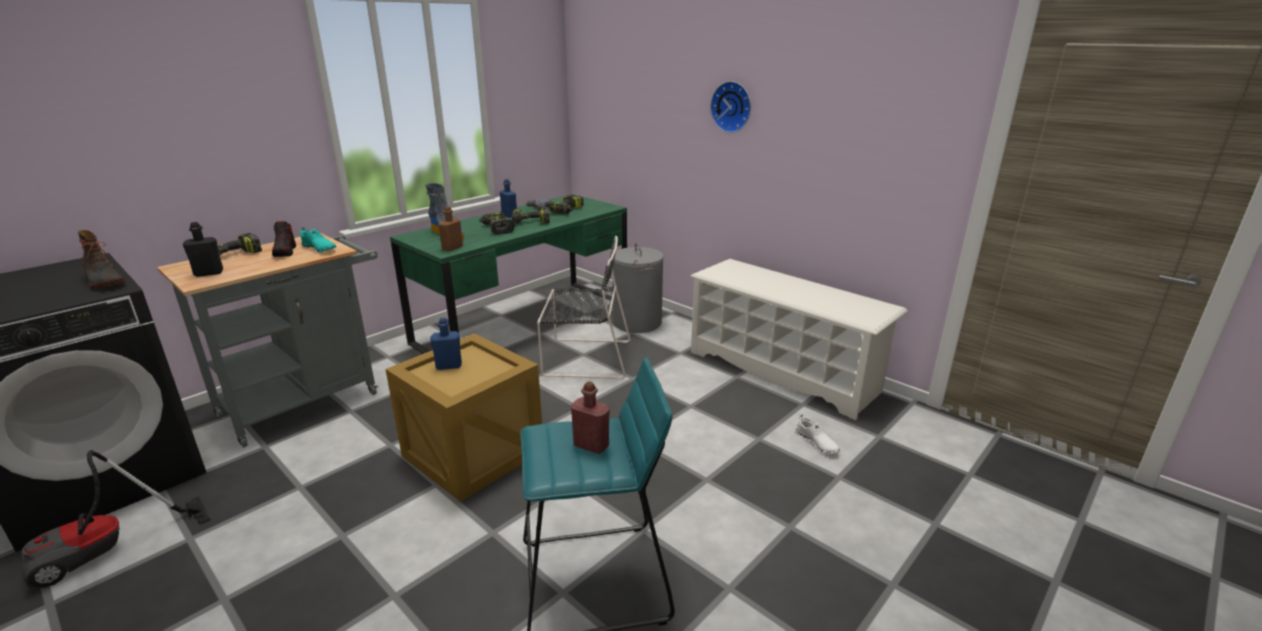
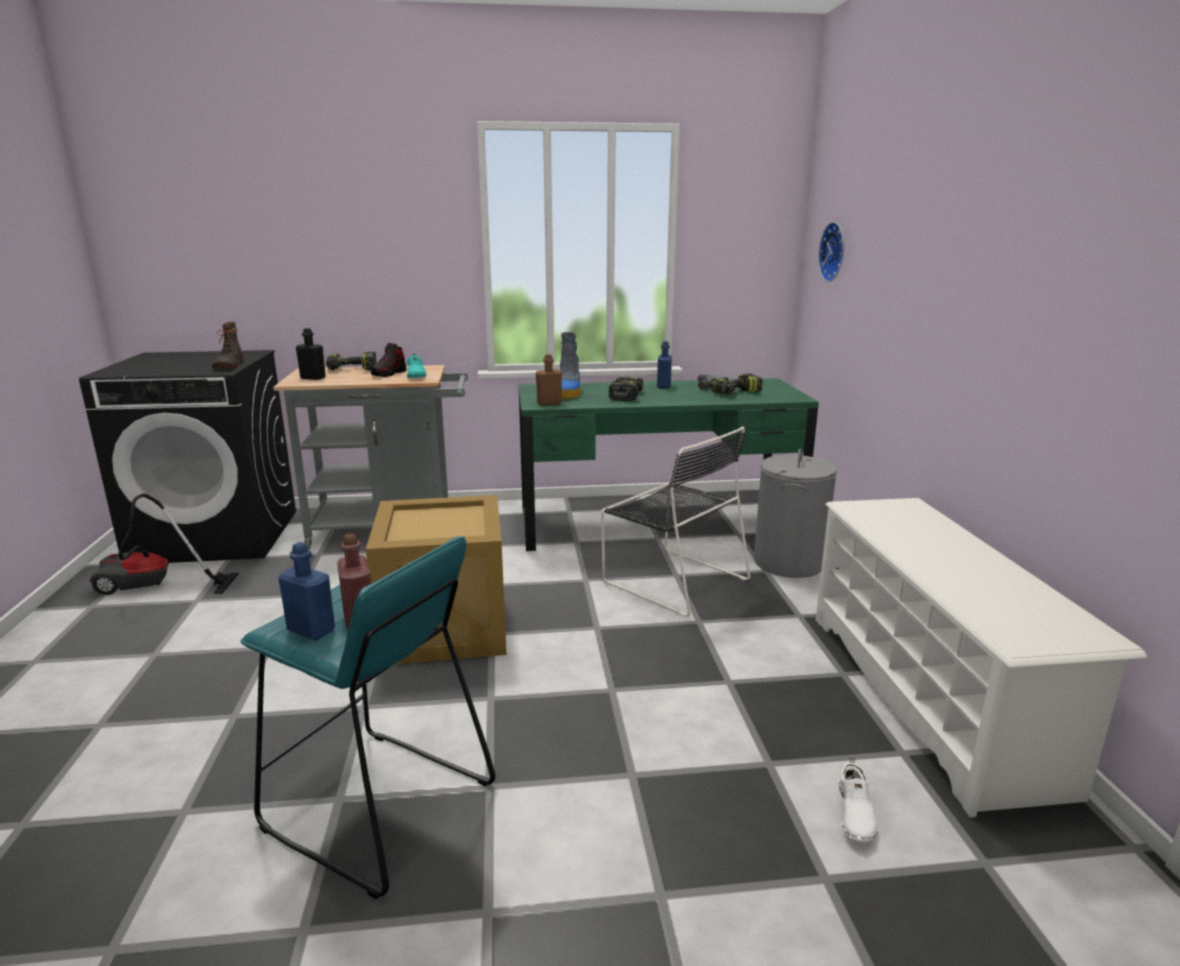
camera: 40 degrees right, 5 degrees down
blue bottle [430,318,462,370] -> blue bottle moved to [278,542,335,640]
power drill [511,207,550,224] -> none
wall clock [710,81,751,133] -> wall clock moved to [818,222,844,282]

